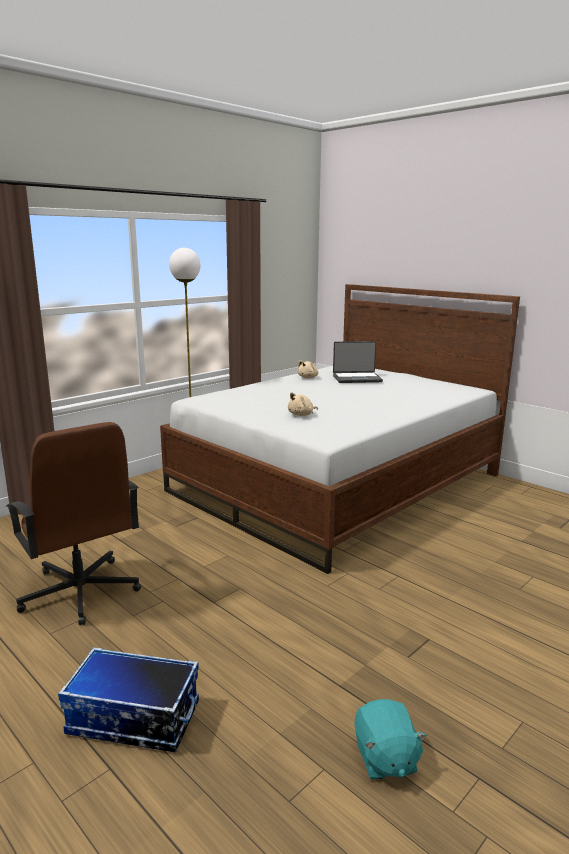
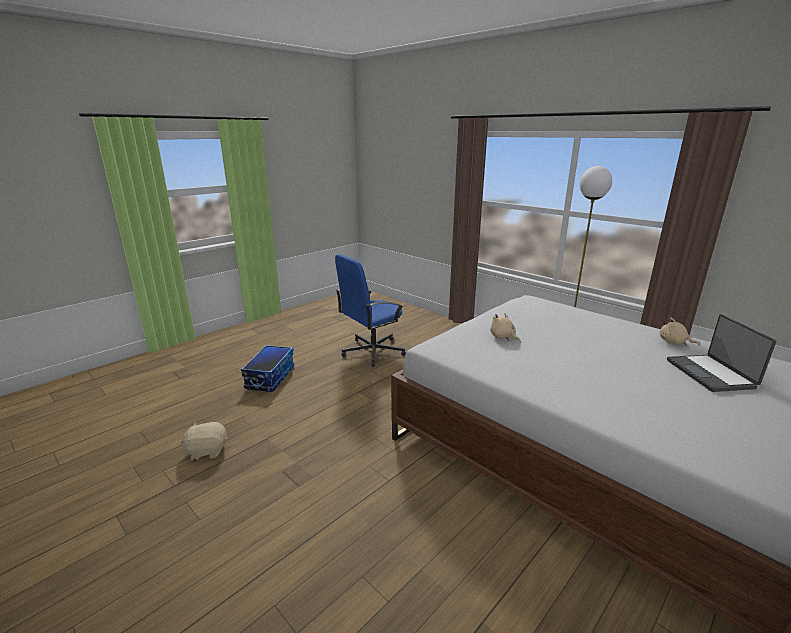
camera: 90 degrees right, 5 degrees up
brown office chair [6,422,141,625] -> blue office chair [335,254,406,367]
turquoise plush toy [355,699,427,780] -> beige plush toy [180,422,227,460]

